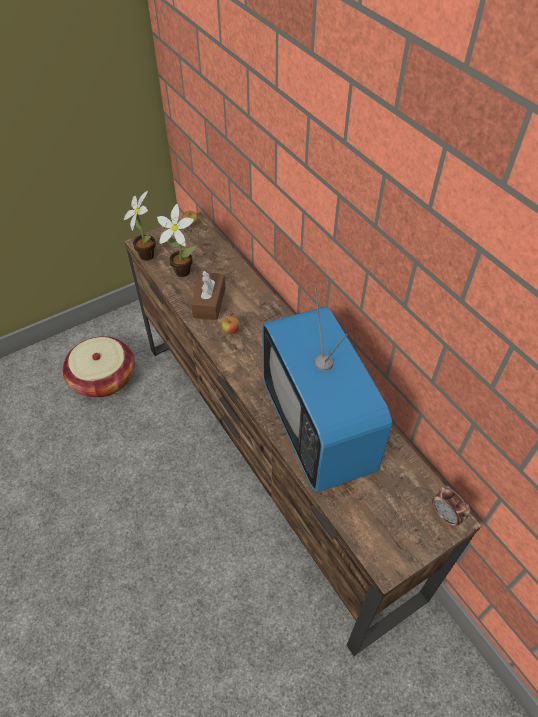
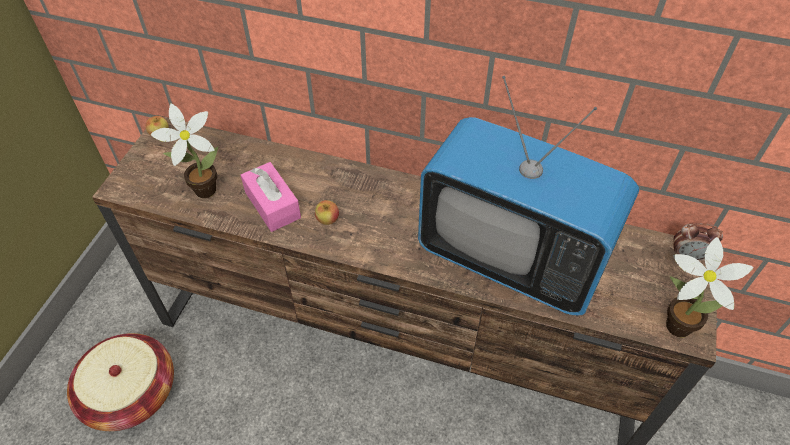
camera: 40 degrees left, 0 degrees up
potted plant [124,191,156,261] -> potted plant moved to [666,237,753,337]
brown tissue box [191,271,225,320] -> pink tissue box [241,162,301,232]

